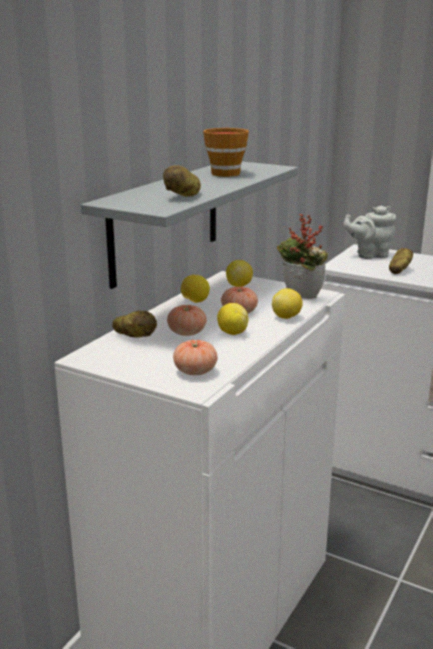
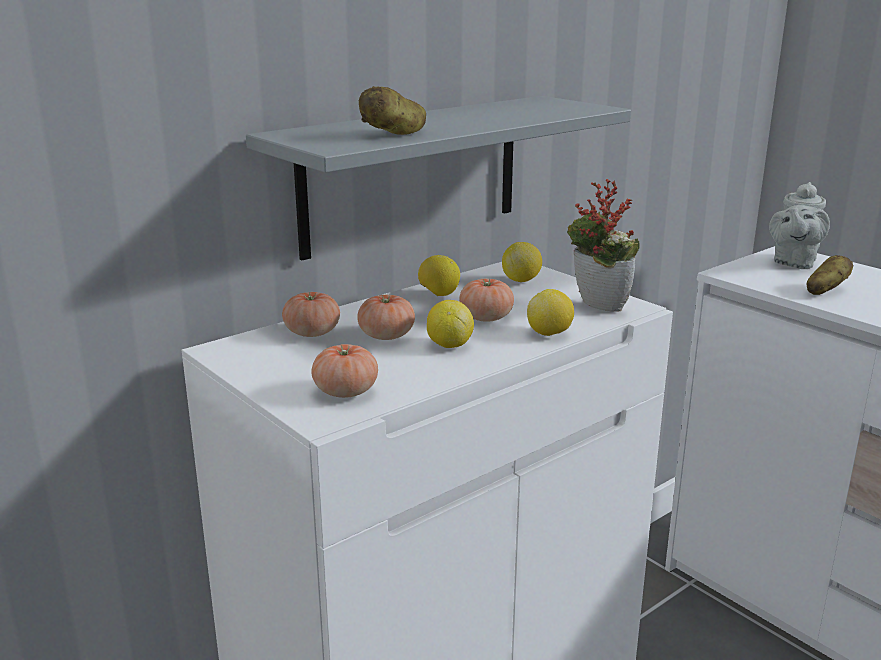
camera: 20 degrees right, 0 degrees up
potato [112,311,157,338] -> tomato [282,292,340,337]
cup [203,128,249,177] -> none
grey teapot [343,206,396,259] -> grey teapot turned 75 degrees counterclockwise [769,182,830,269]

